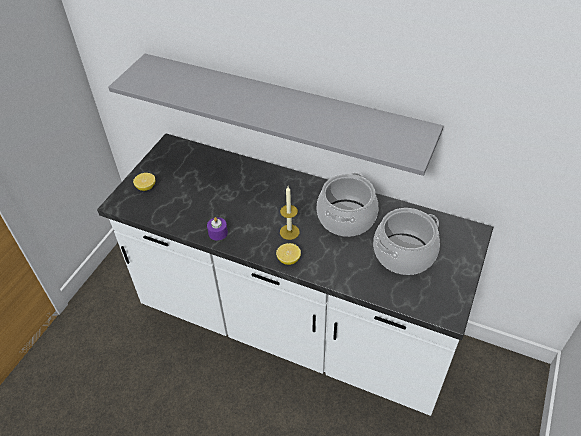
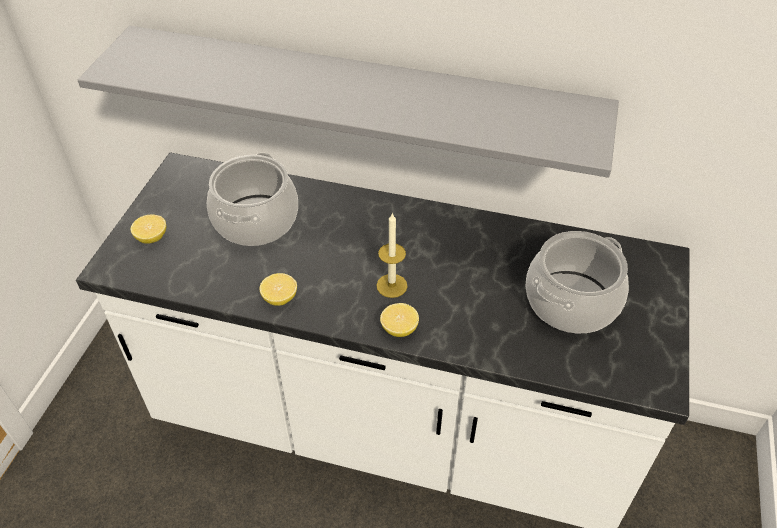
camera: 10 degrees left, 0 degrees up
purple candle [207,217,228,240] -> lemon [259,273,297,306]
cooking pot [317,173,378,237] -> cooking pot moved to [207,153,298,246]

